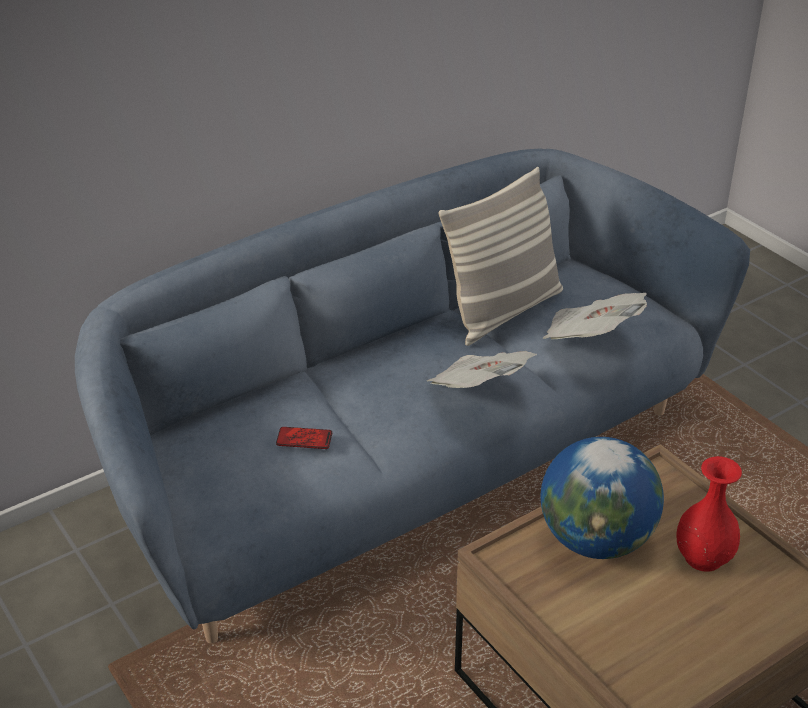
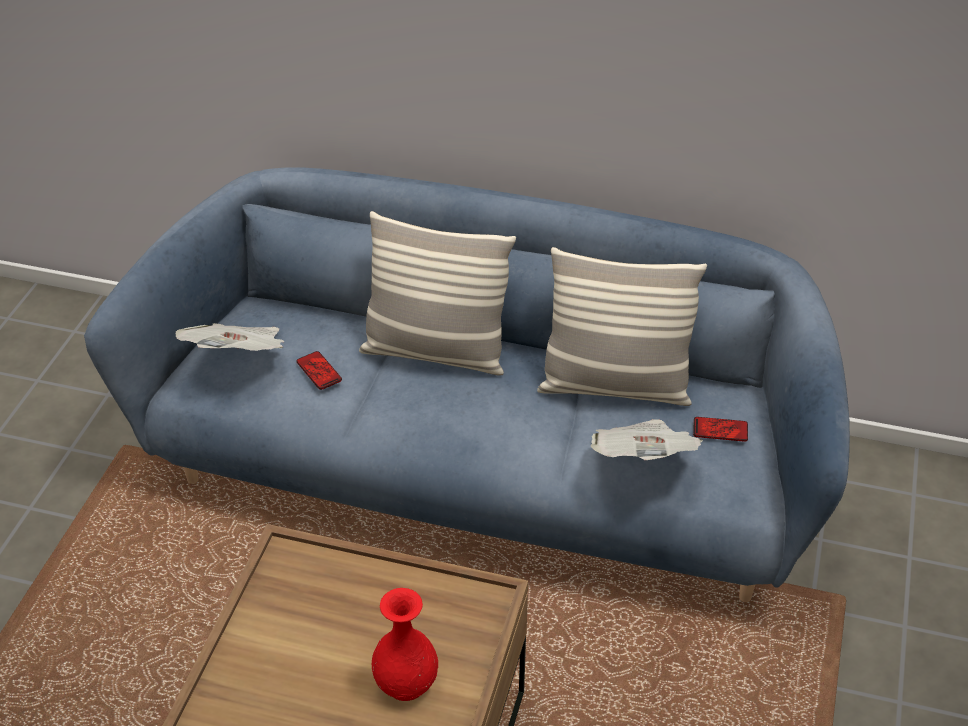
camera: 50 degrees right, 5 degrees up
newspaper [427,351,537,388] -> newspaper moved to [175,323,284,351]
globe [541,437,664,559] -> none
none -> pillow [359,211,516,376]
none -> phone [693,417,748,442]

